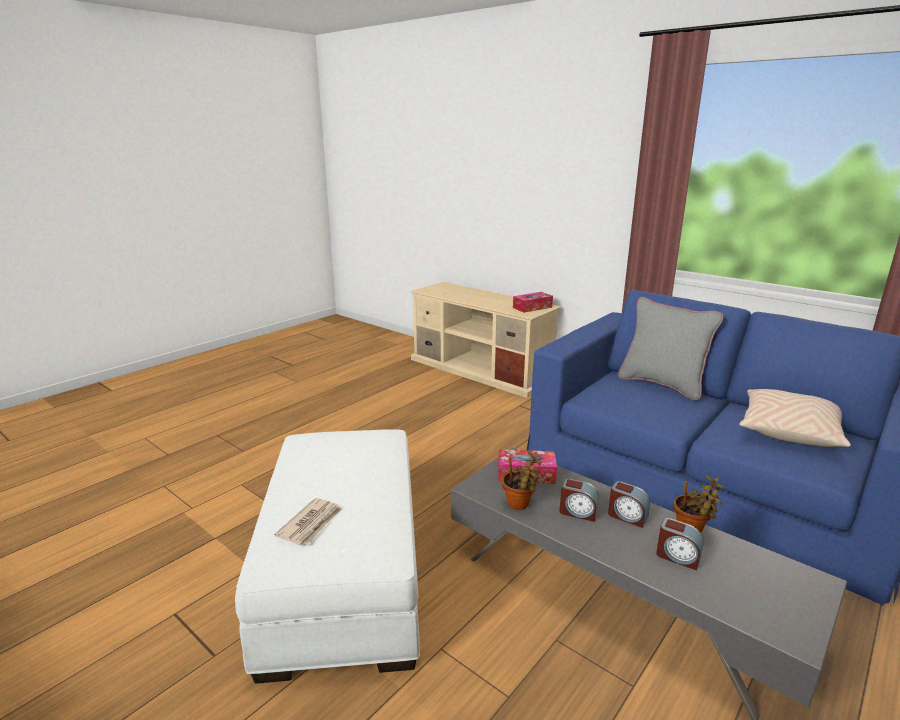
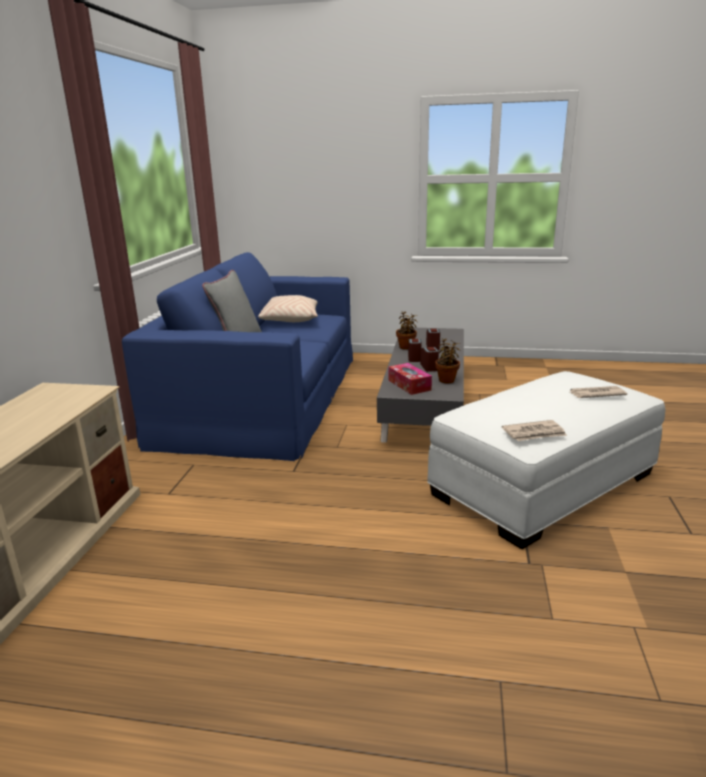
camera: 120 degrees left, 0 degrees up
tissue box [513,292,553,313] -> none
none -> newspaper [502,420,567,441]

